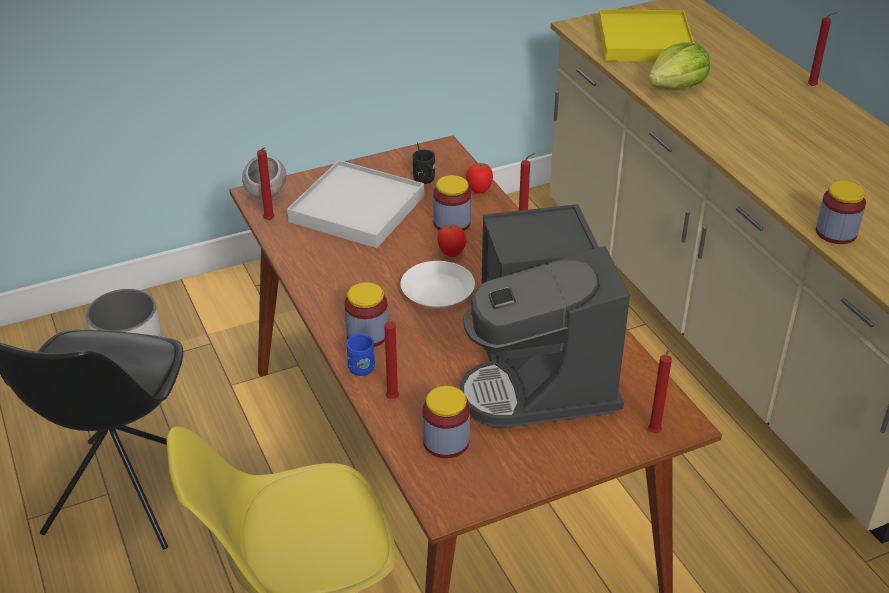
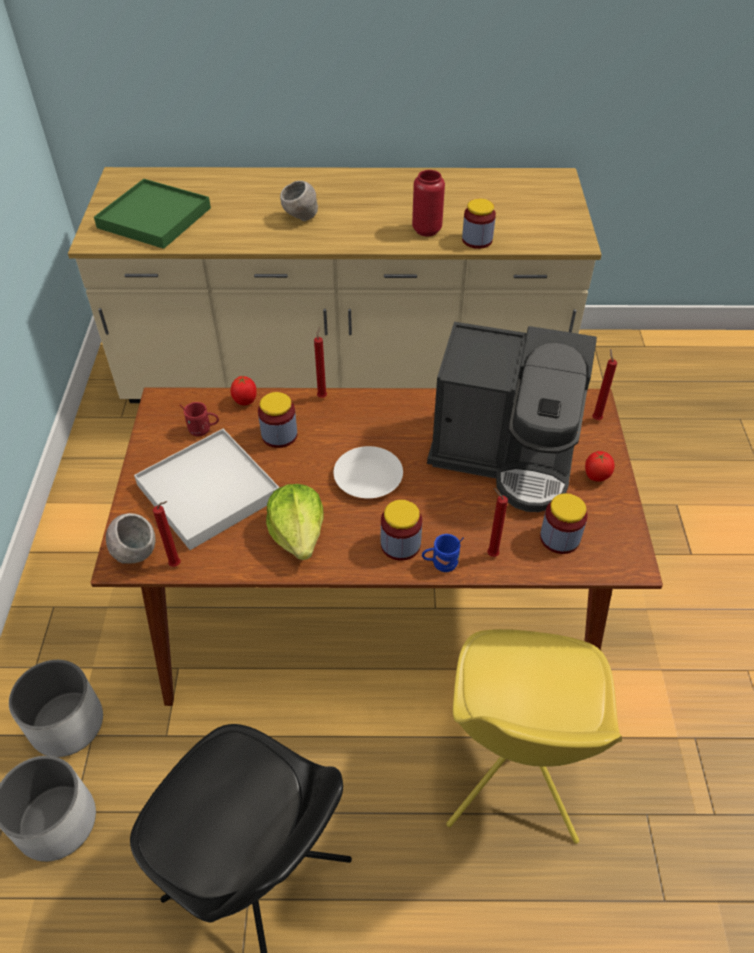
camera: 65 degrees left, 10 degrees up
black mug [413,143,435,184] -> red mug [180,402,219,436]
tomato [437,224,466,257] -> tomato moved to [585,451,615,482]
yellow tray [598,9,694,61] -> green tray [94,179,211,249]
lettuce [648,42,710,88] -> lettuce moved to [266,484,324,560]
red candle [808,12,838,86] -> none
none -> white planter [9,660,103,757]
none -> grey bowl [280,181,318,221]
none -> red vase [412,170,445,237]

